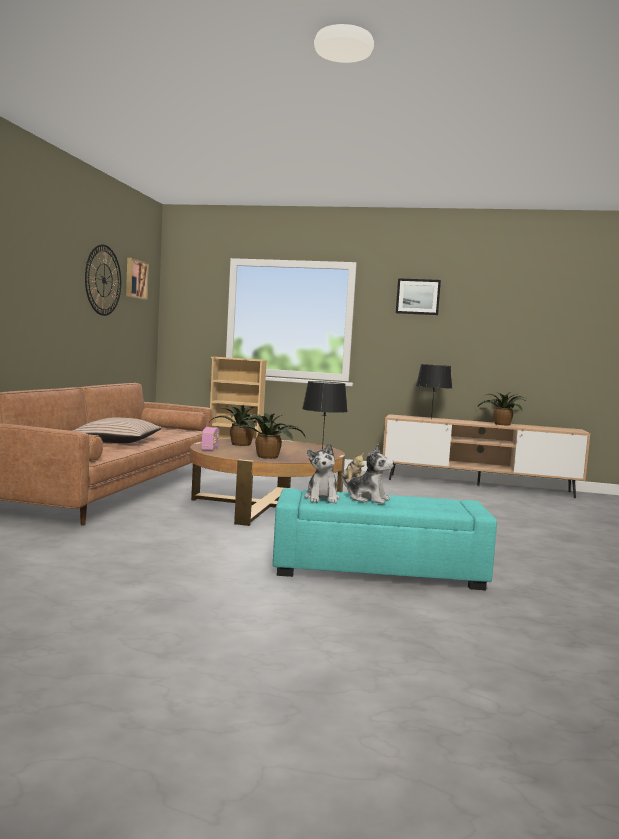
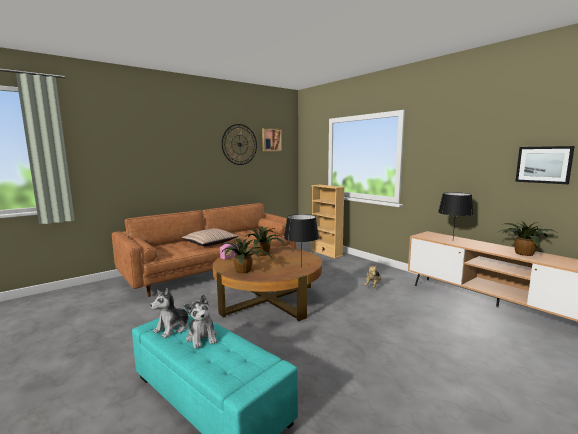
camera: 40 degrees right, 5 degrees up
picture [396,278,441,315] -> picture moved to [515,146,575,184]

